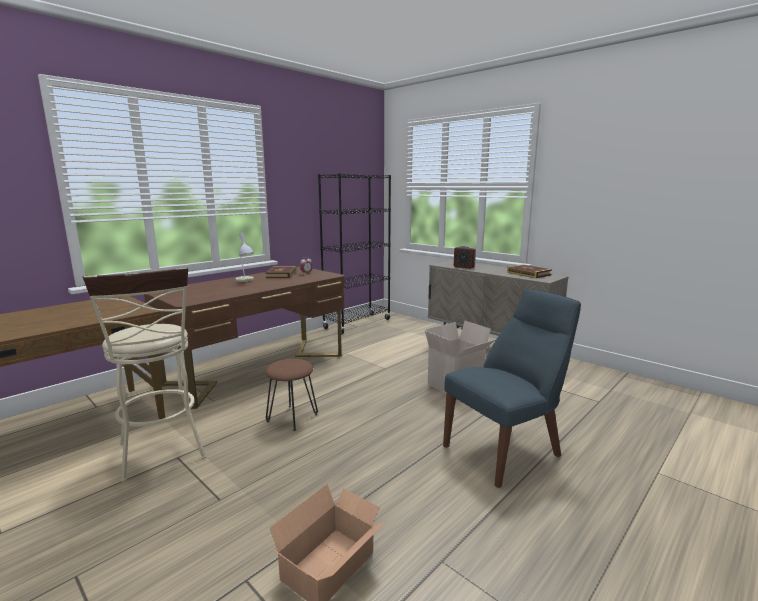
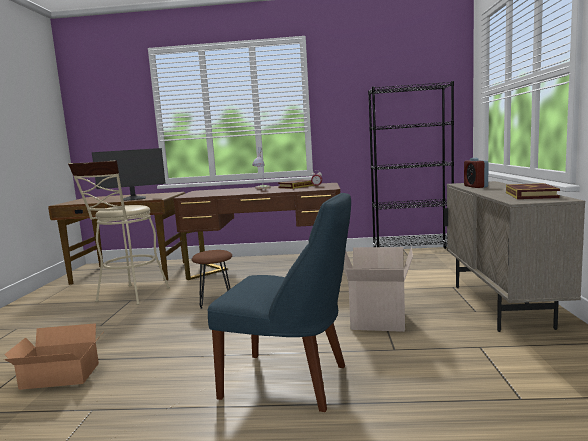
camera: 50 degrees right, 5 degrees down
none -> monitor [92,148,166,201]

